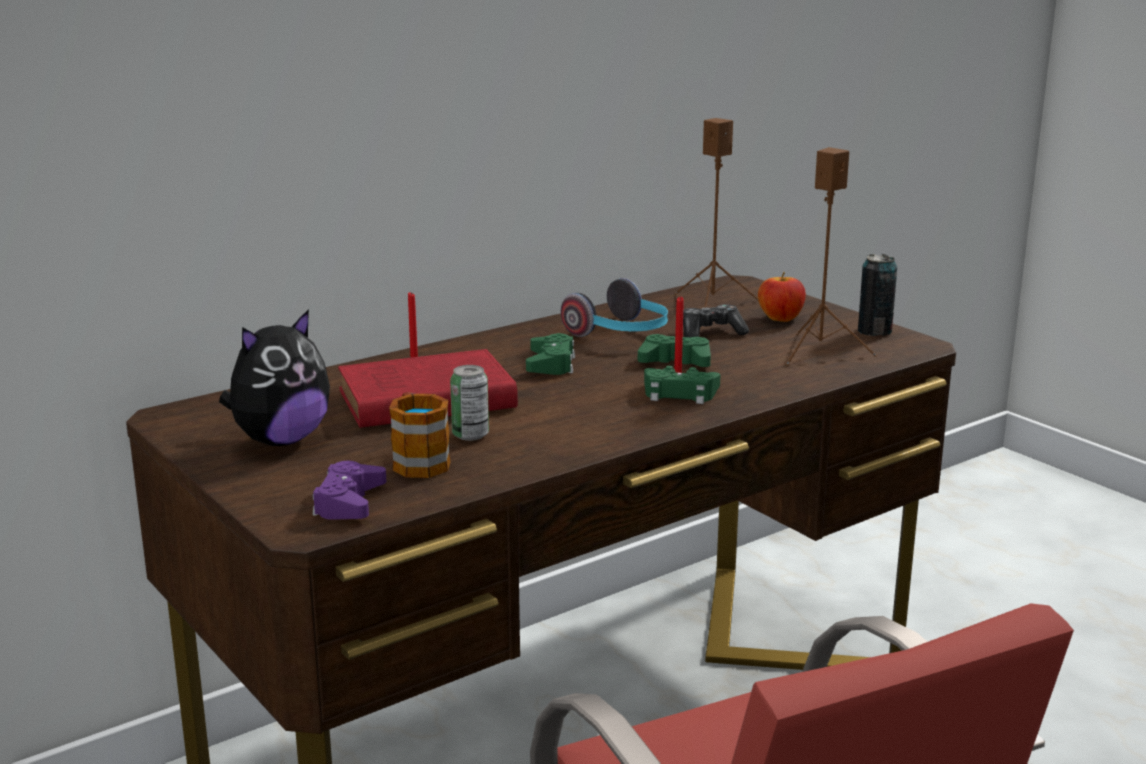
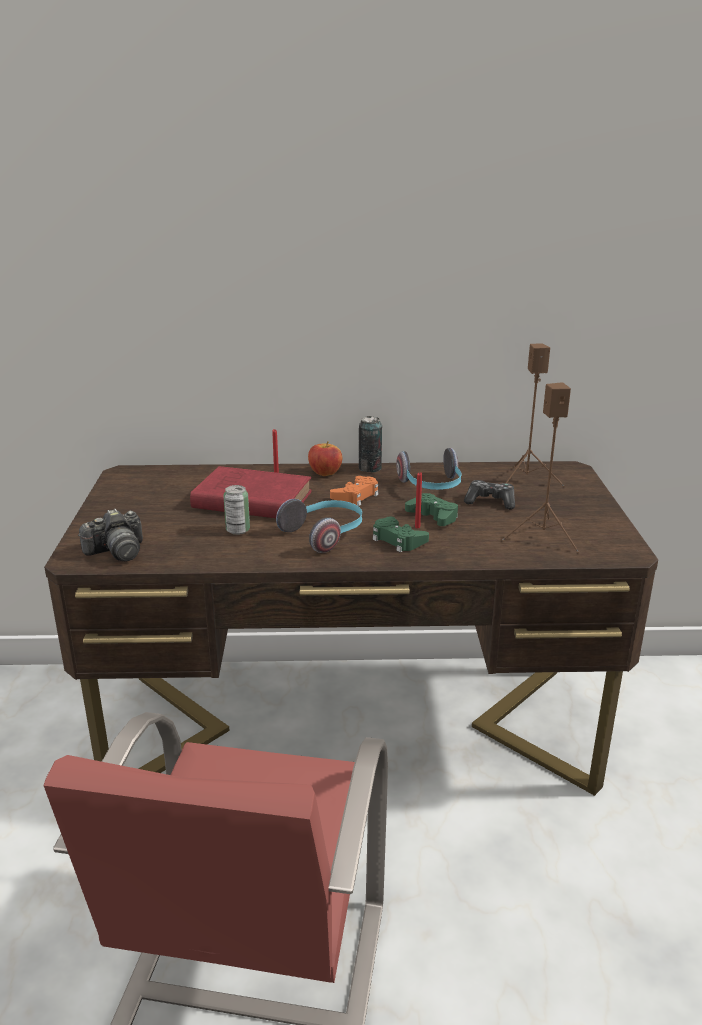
camera: 35 degrees right, 5 degrees up
plush toy [219,309,330,446] -> none
purple game controller [312,461,386,520] -> camera [78,509,143,561]
mug [389,392,451,478] -> none
green game controller [526,333,575,375] -> orange game controller [330,476,379,506]
apple [758,272,806,322] -> apple moved to [308,441,342,476]
can [858,254,897,336] -> can moved to [359,416,382,472]
none -> headphones [276,499,362,553]

